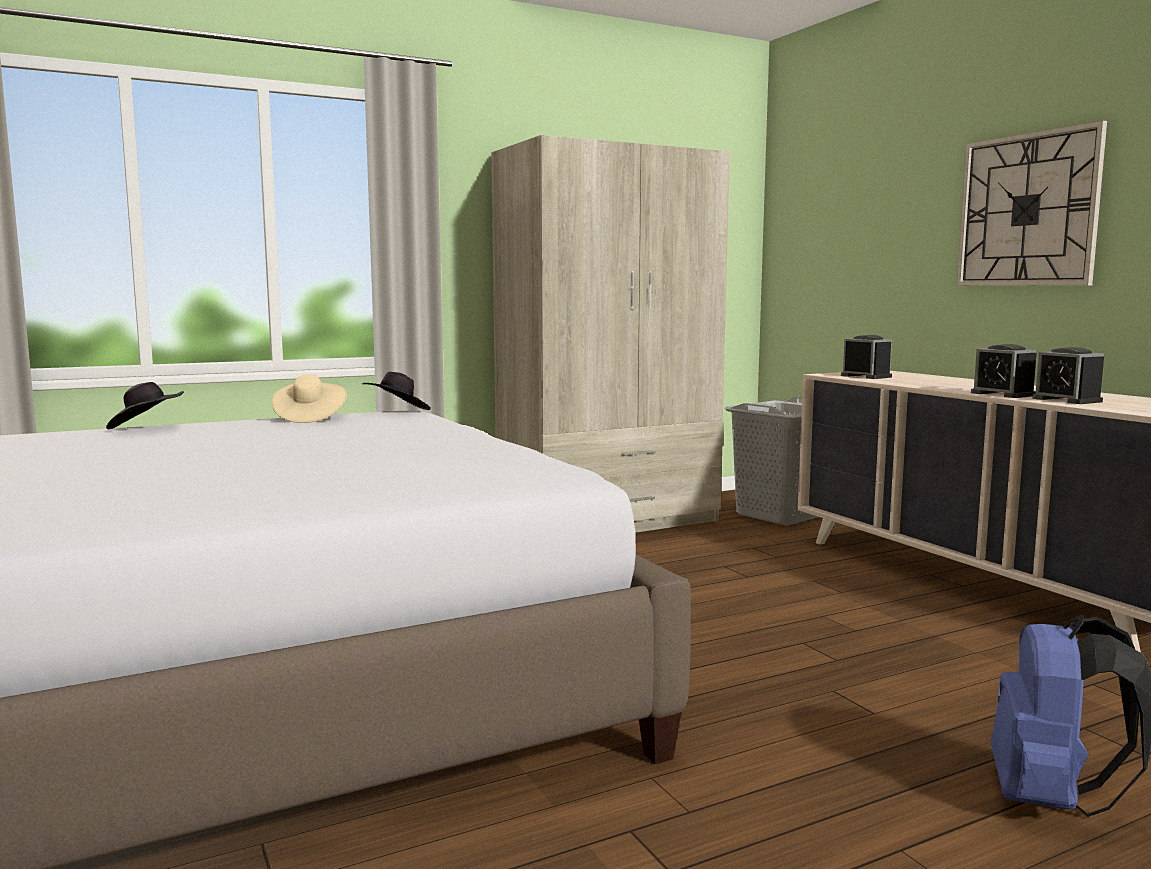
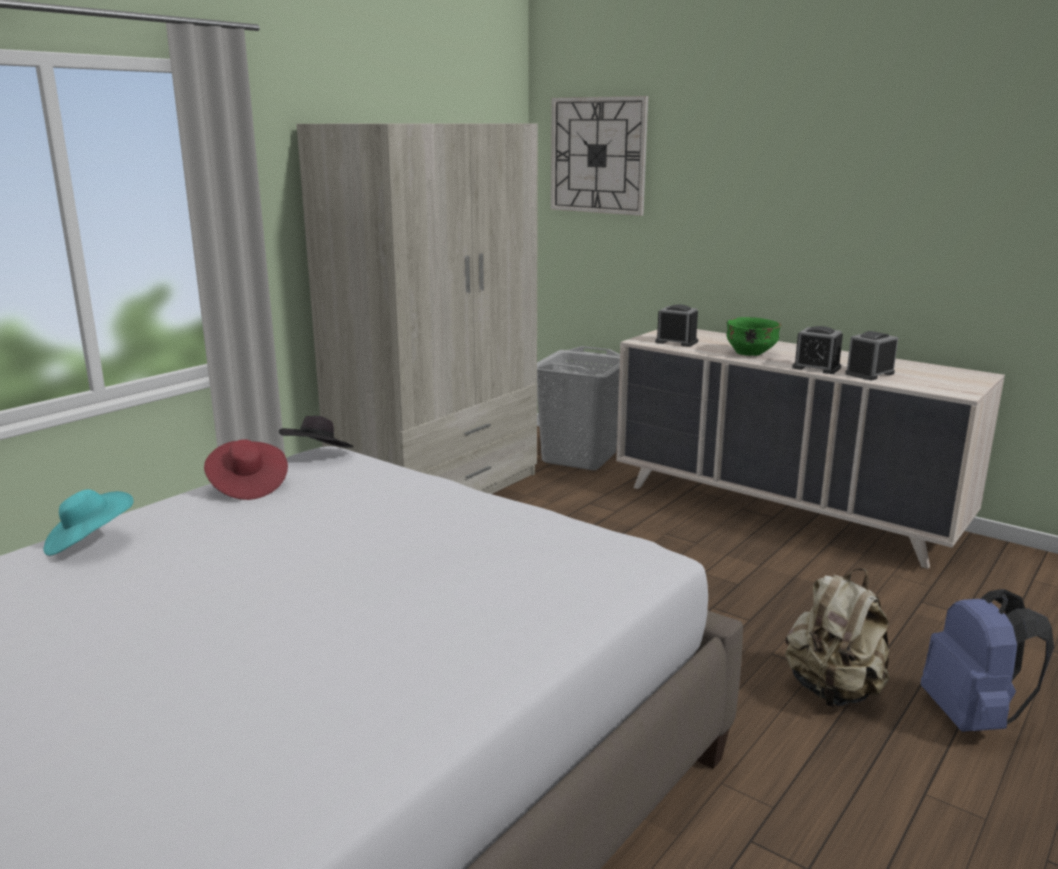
camera: 25 degrees left, 10 degrees up
black hat [106,382,184,429] -> turquoise hat [44,489,134,556]
beige hat [272,374,347,423] -> red hat [204,439,288,500]
wall clock [957,121,1107,286] -> wall clock moved to [551,96,648,216]
alarm clock [1032,347,1104,404] -> alarm clock turned 105 degrees clockwise [845,331,898,380]
none -> green bowl [726,317,781,356]
none -> beige backpack [785,569,889,707]

